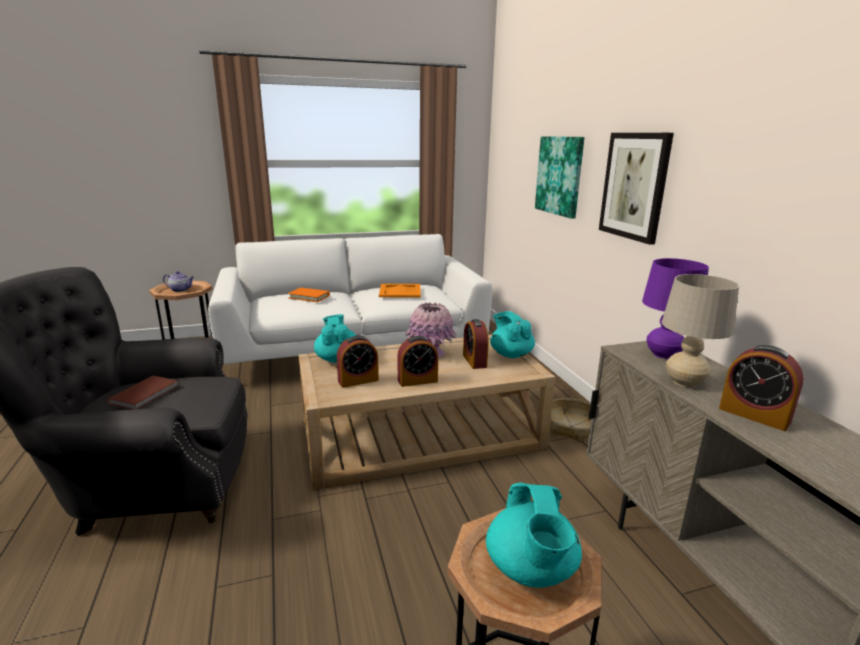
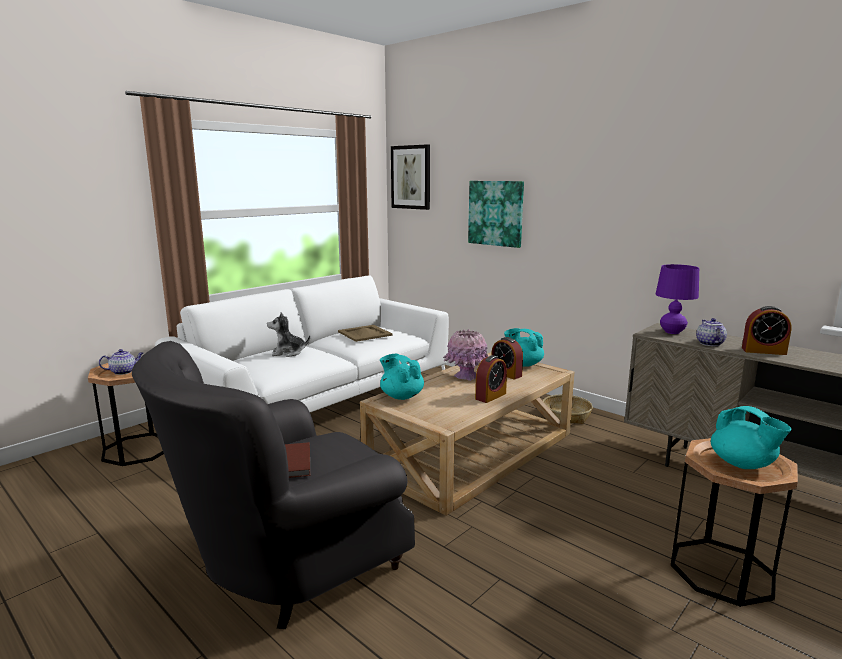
camera: 30 degrees left, 5 degrees down
orange book [288,288,330,302] -> plush toy [267,312,310,357]
alarm clock [337,335,379,388] -> none
orange tray [379,284,421,297] -> beige tray [338,325,393,342]
picture [599,133,674,245] -> picture moved to [391,144,430,210]
beige table lamp [662,274,739,387] -> teapot [696,318,727,346]

